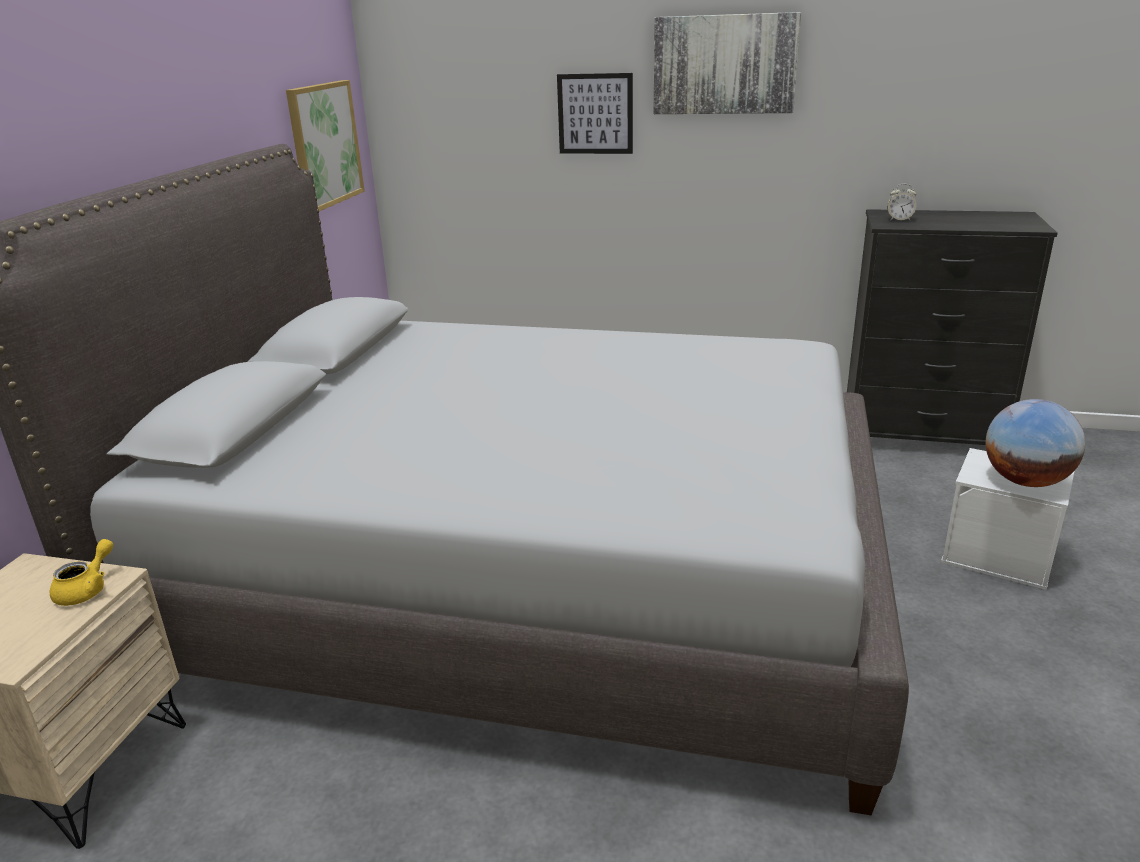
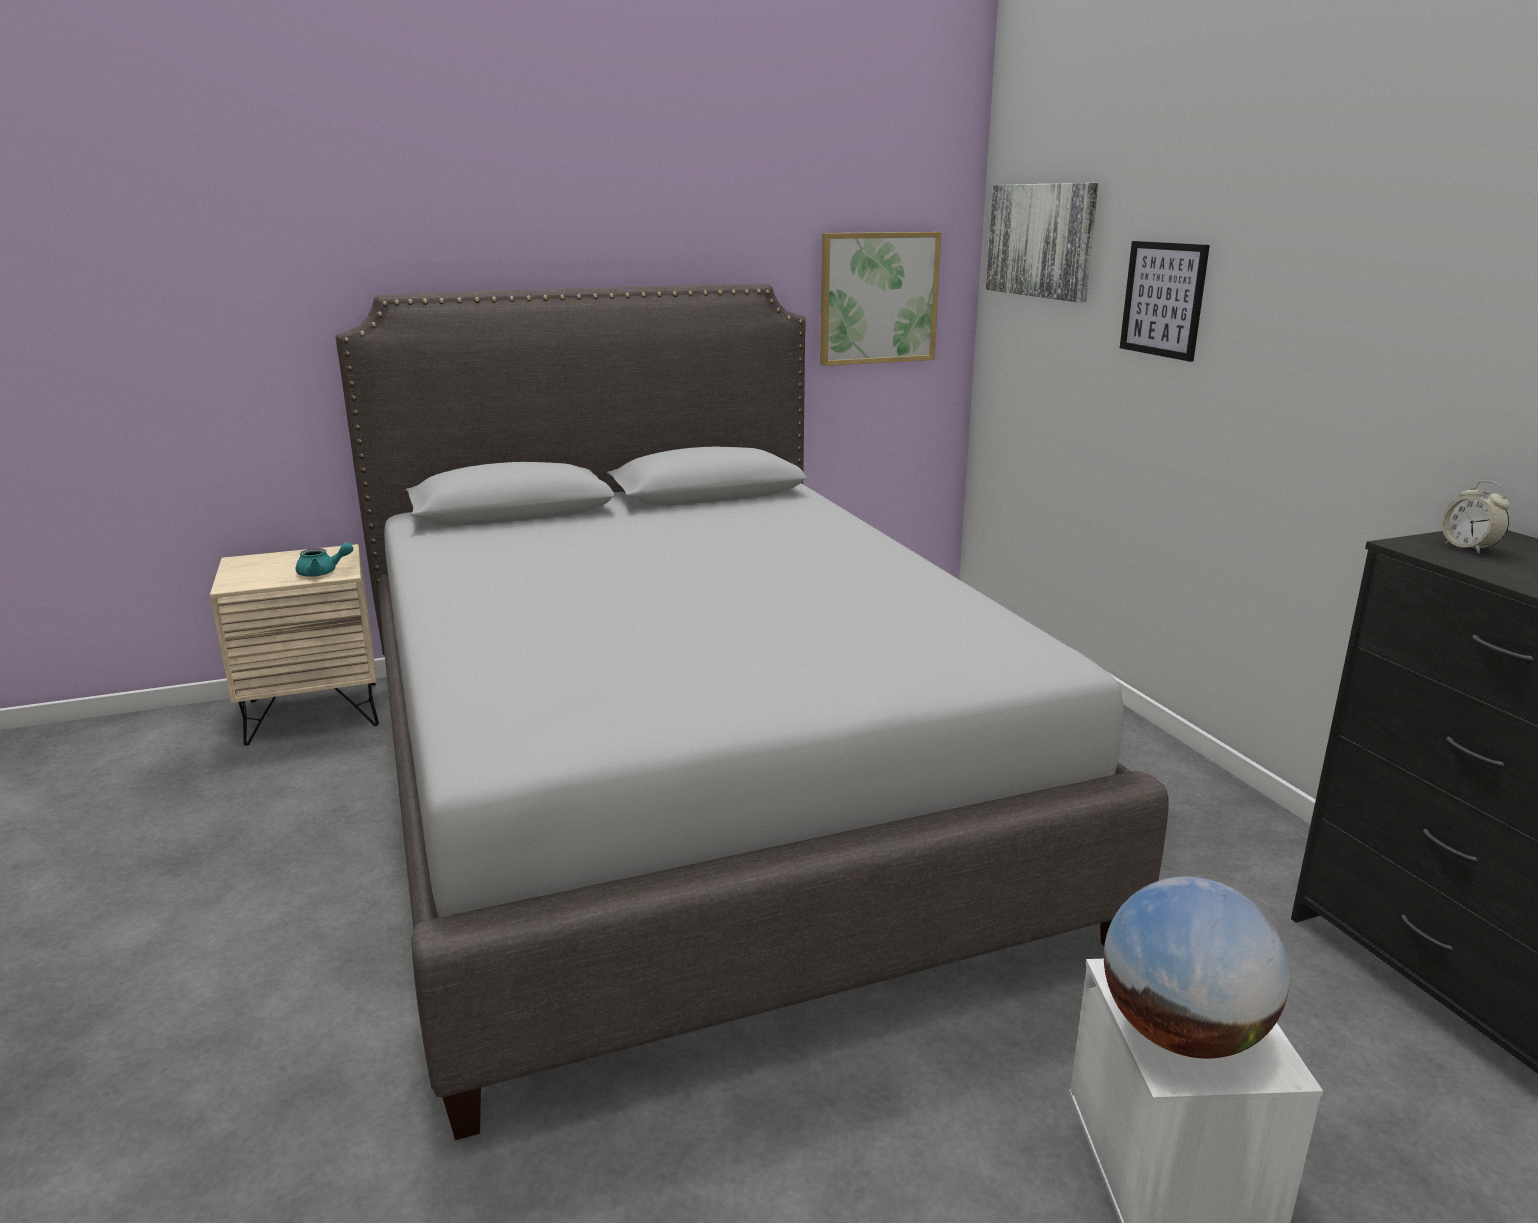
camera: 55 degrees right, 5 degrees down
yellow teapot [50,539,113,606] -> turquoise teapot [296,542,353,577]
picture [653,12,801,114] -> picture moved to [986,183,1098,302]

